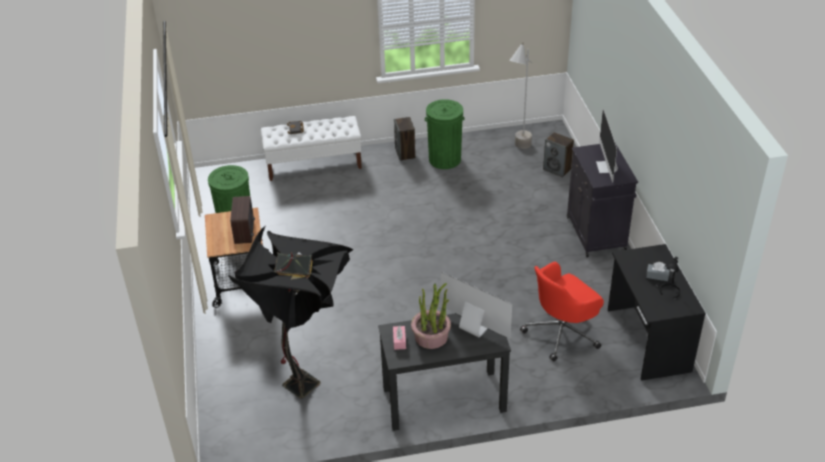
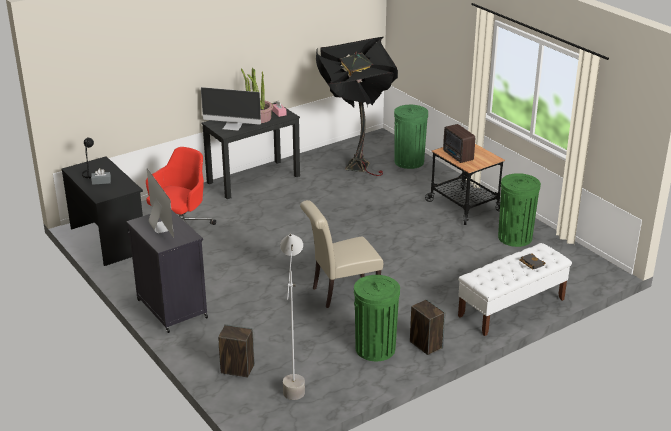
camera: 155 degrees right, 10 degrees down
none -> beige chair [300,200,383,308]
none -> green trash can [394,105,428,169]

